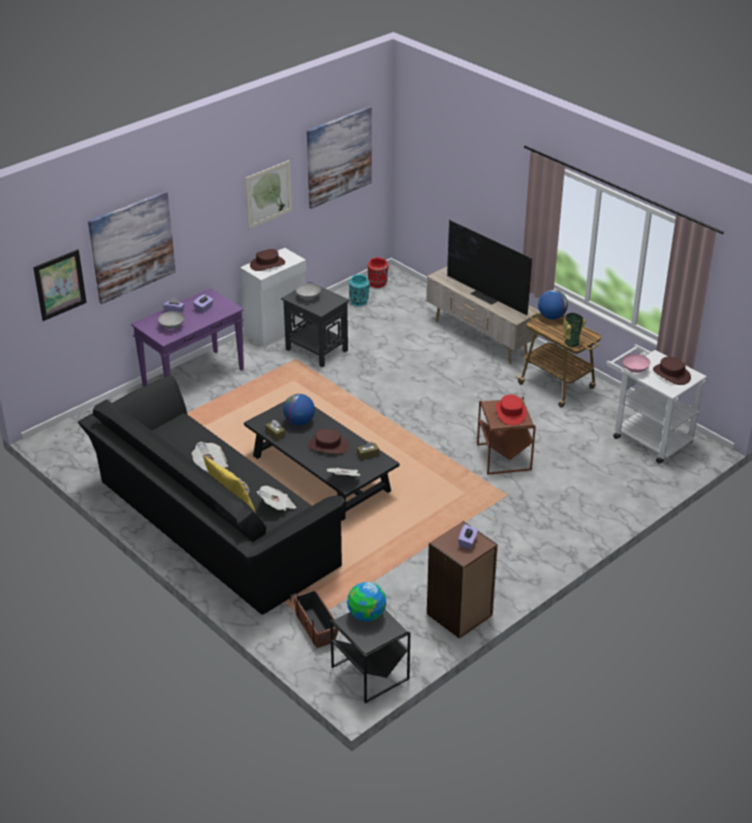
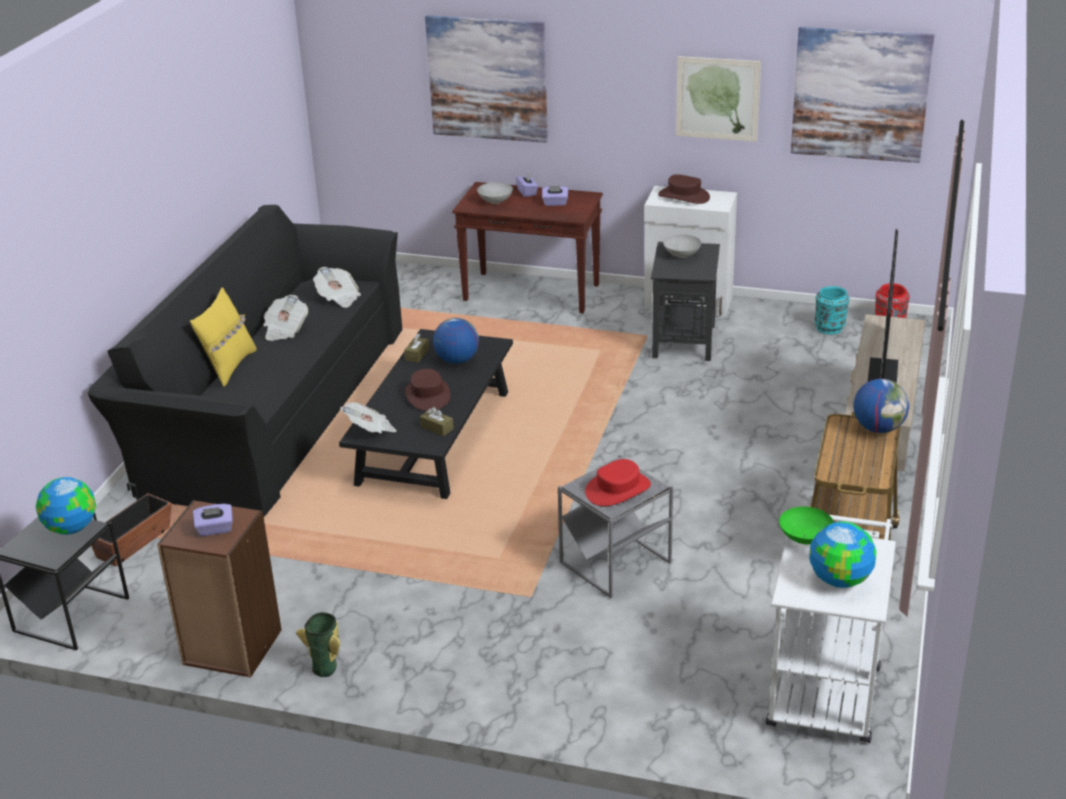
camera: 60 degrees right, 5 degrees down
picture [33,249,87,321] -> none
purple console table [131,288,244,386] -> brown console table [452,182,603,314]
newspaper [257,486,296,511] -> newspaper moved to [313,267,361,308]
brown side table [477,397,536,475] -> grey side table [558,455,673,598]
vase [564,313,586,347] -> vase moved to [296,612,340,677]
pink bowl [622,354,650,373] -> green bowl [779,507,834,544]
brown hat [653,356,691,385] -> globe [809,521,876,588]

